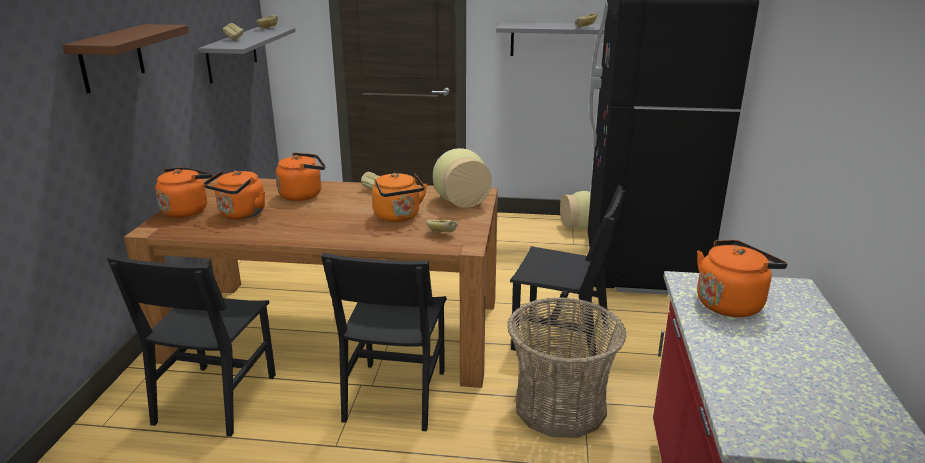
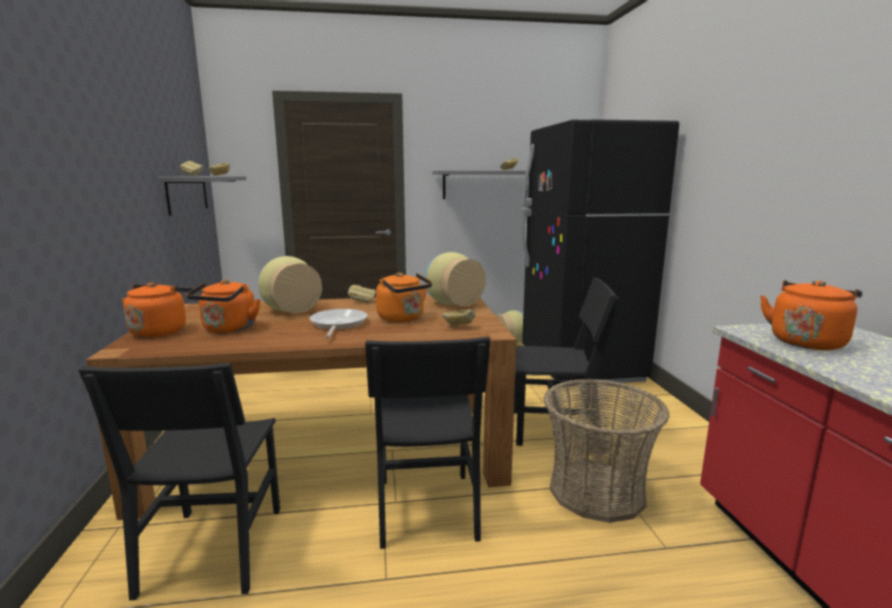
camera: 15 degrees left, 10 degrees down
brown shelf [62,24,189,94] -> none
orange kettle [276,152,325,201] -> vase [258,256,322,313]
none -> frying pan [310,309,367,339]

